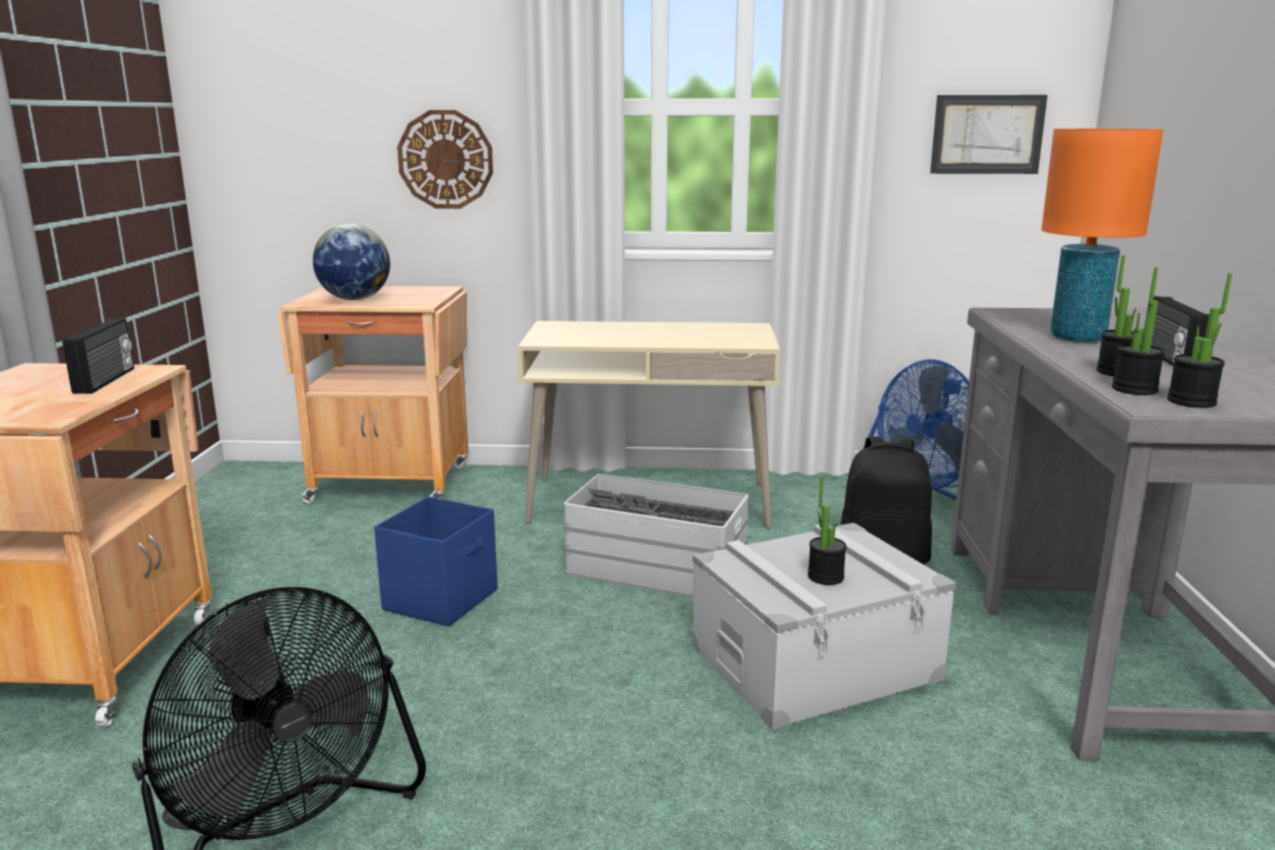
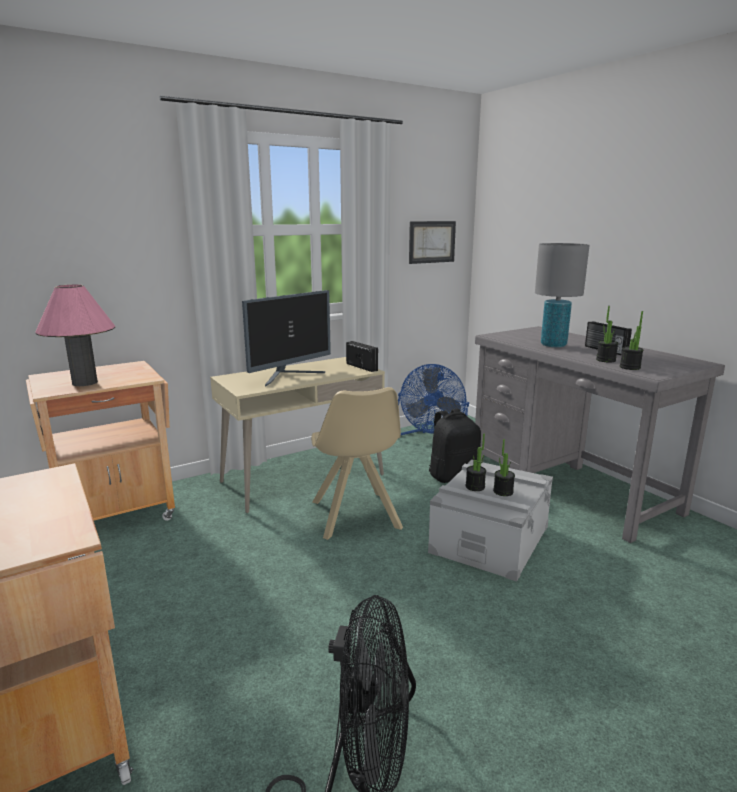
camera: 35 degrees left, 0 degrees up
radio [62,318,134,394] -> radio moved to [346,341,378,372]
globe [313,224,390,300] -> pink table lamp [35,284,115,386]
blue storage box [374,496,498,627] -> none
wall clock [397,110,493,209] -> none
grey storage box [563,474,748,597] -> beige chair [311,387,403,540]
orange table lamp [1041,128,1164,342] -> grey table lamp [535,243,590,347]
potted plant [1167,273,1232,408] -> potted plant moved to [466,433,486,491]
none -> monitor [242,290,331,387]

